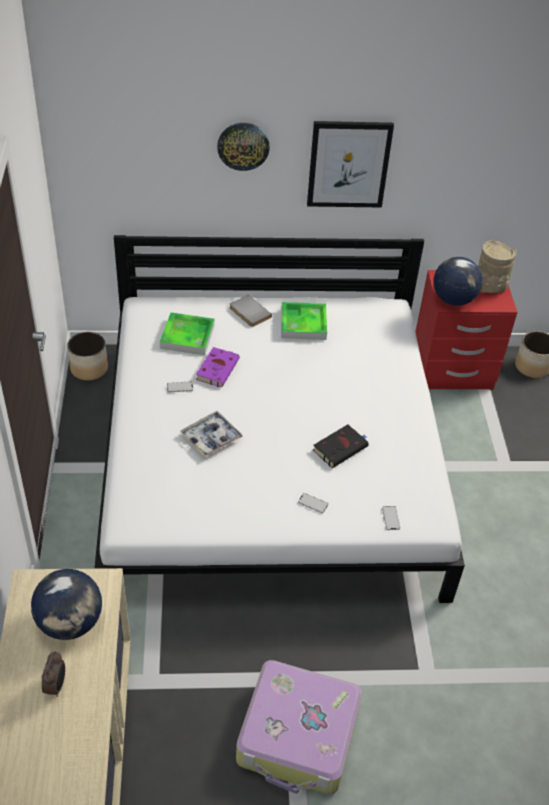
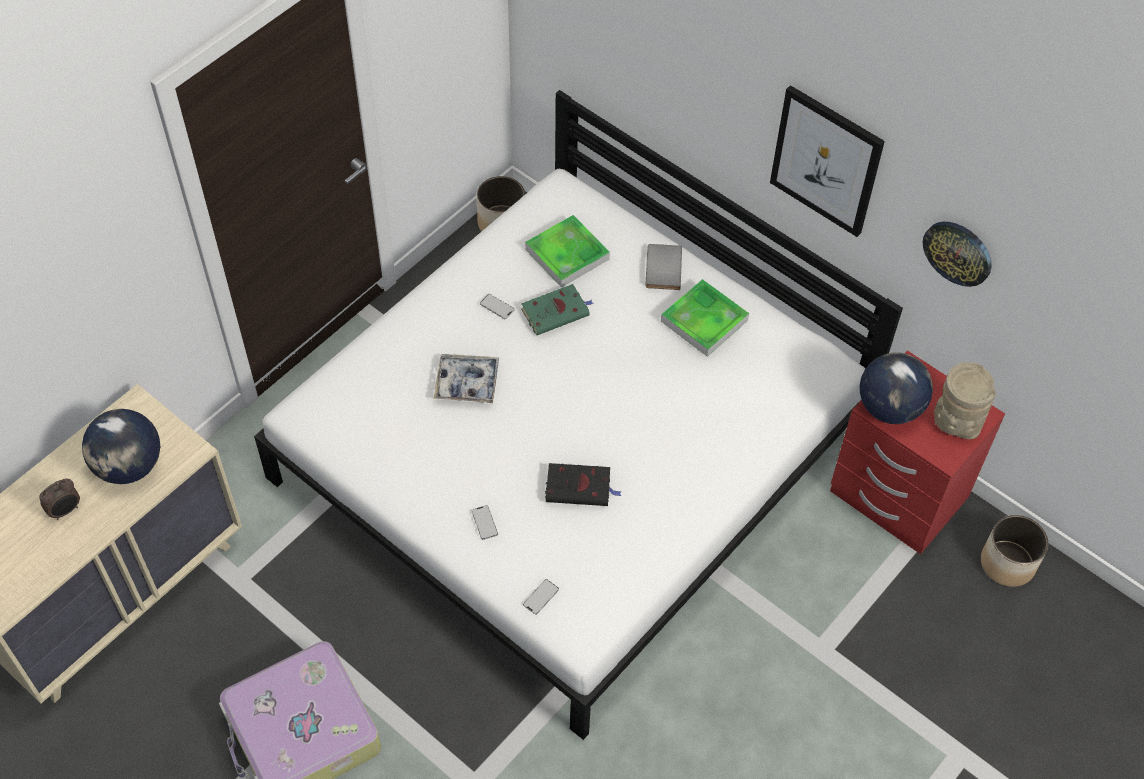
camera: 45 degrees right, 10 degrees up
purple book [196,347,240,388] -> green book [521,284,594,335]
wall clock [217,123,270,171] -> wall clock moved to [923,222,992,287]

